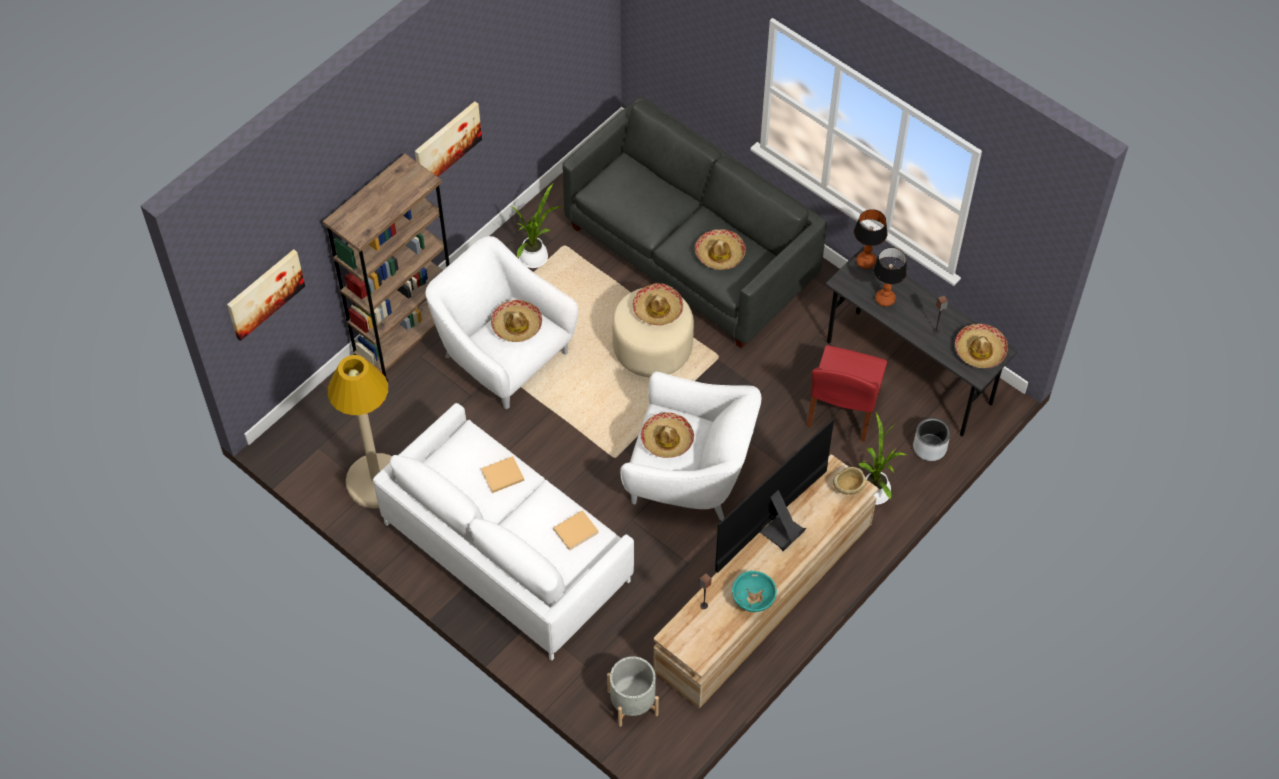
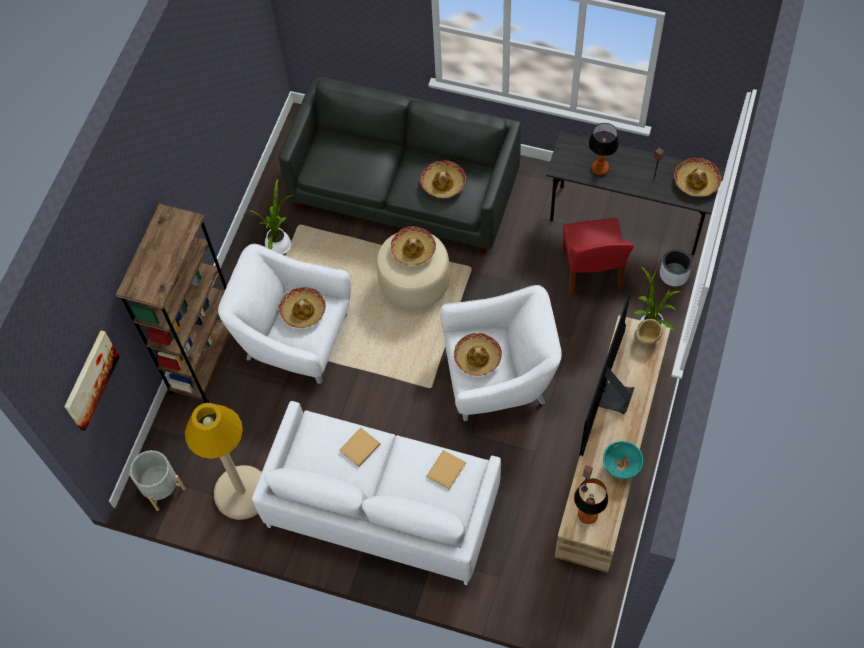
camera: 20 degrees left, 5 degrees up
picture [415,101,482,177] -> none
grey planter [607,656,659,727] -> grey planter moved to [129,450,185,511]
table lamp [854,209,888,269] -> table lamp moved to [574,478,608,524]

